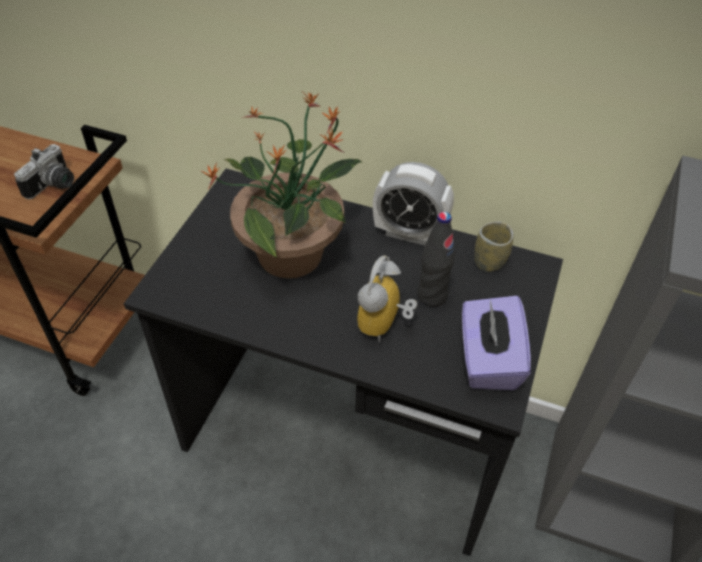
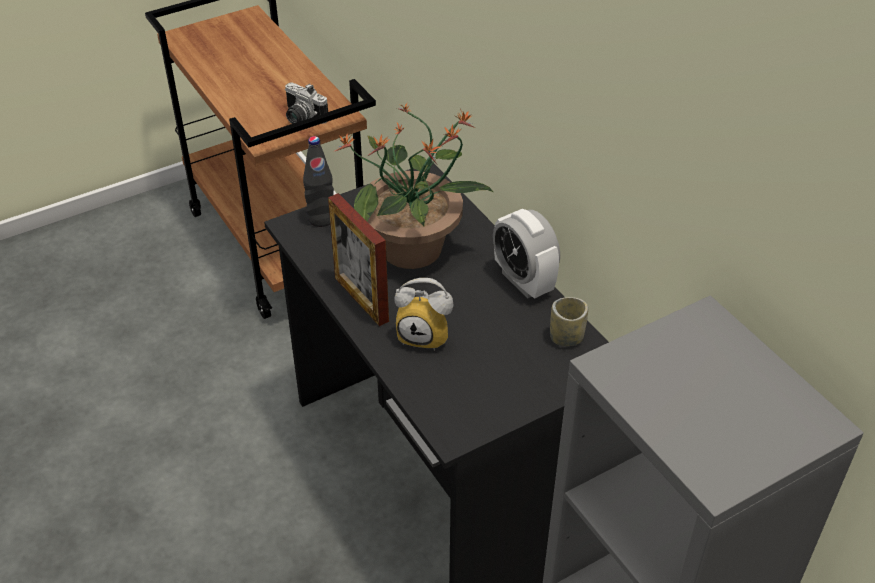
camera: 40 degrees right, 5 degrees down
camera [14,144,74,199] -> camera turned 60 degrees clockwise [284,82,328,124]
alarm clock [357,256,417,342] -> alarm clock turned 135 degrees counterclockwise [394,278,454,351]
black bottle [417,212,455,307] -> black bottle moved to [303,136,334,227]
purple tissue box [462,296,531,390] -> none
none -> picture frame [328,193,389,326]

